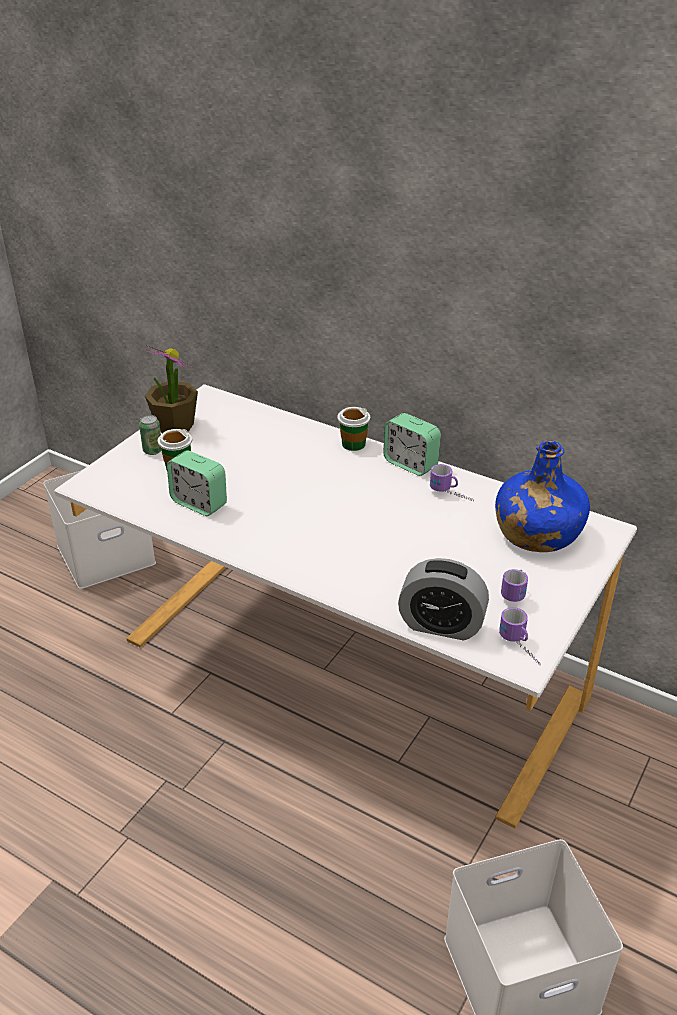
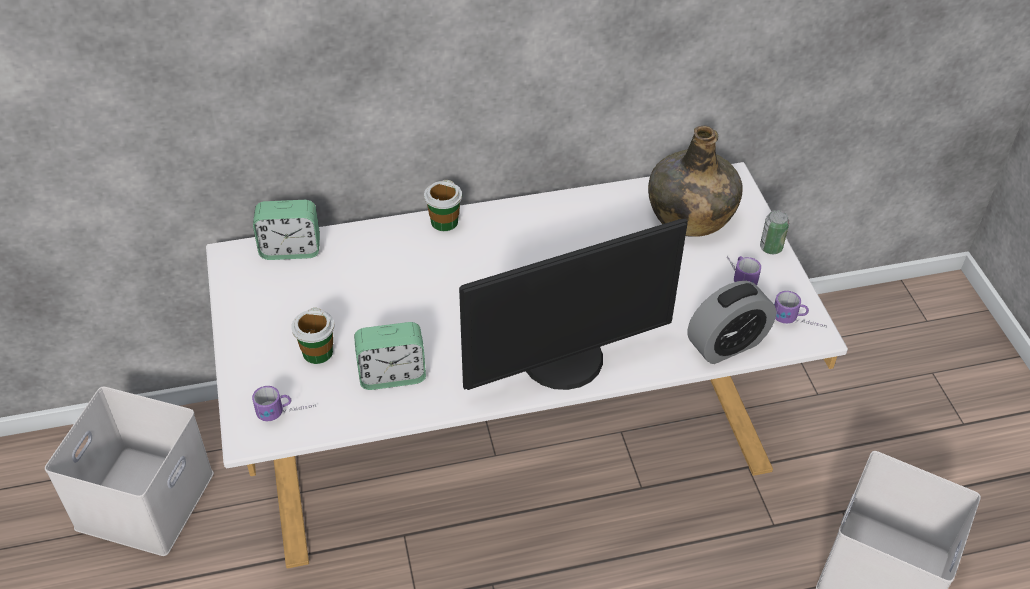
camera: 45 degrees left, 10 degrees up
can [139,415,162,455] -> can moved to [760,210,789,254]
potted plant [145,345,198,433] -> none
alarm clock [383,413,441,476] -> alarm clock moved to [253,200,320,260]
mug [430,464,474,502] -> mug moved to [252,386,316,421]
blue bottle [495,440,590,552] -> green bottle [648,126,743,237]
none -> monitor [459,219,688,390]

